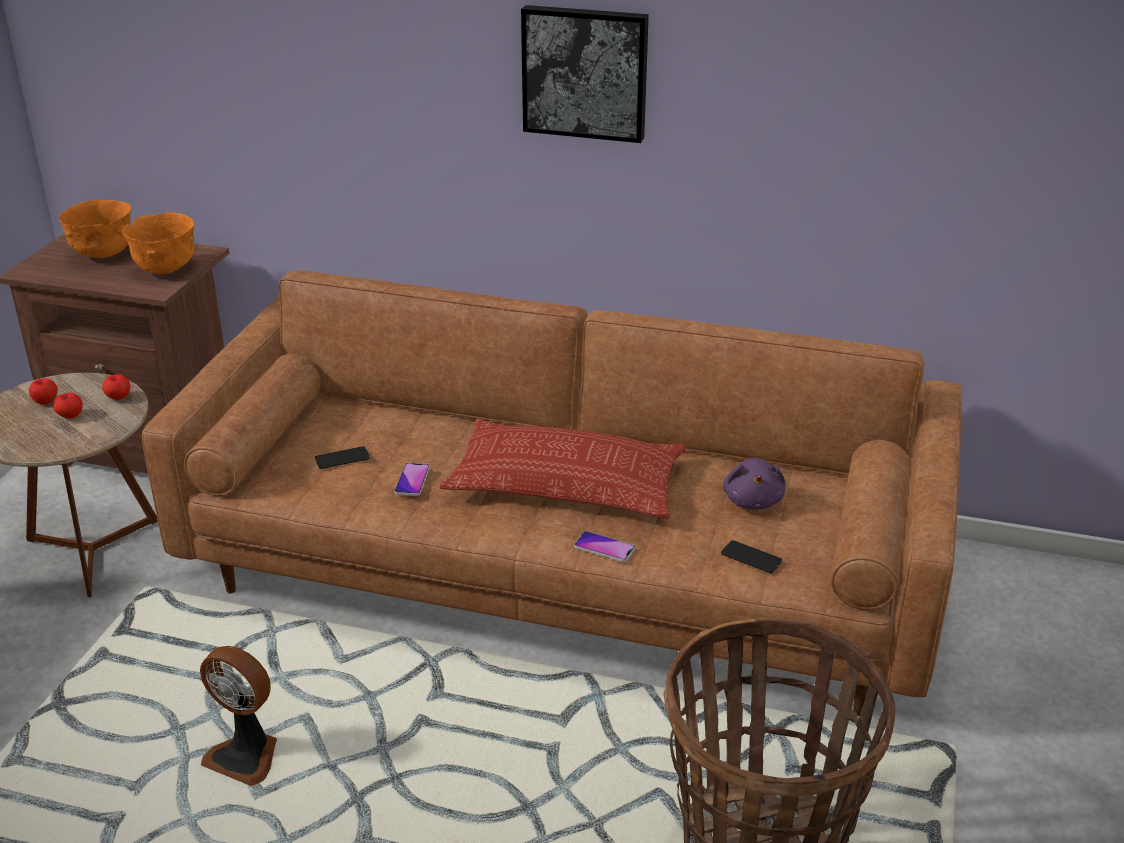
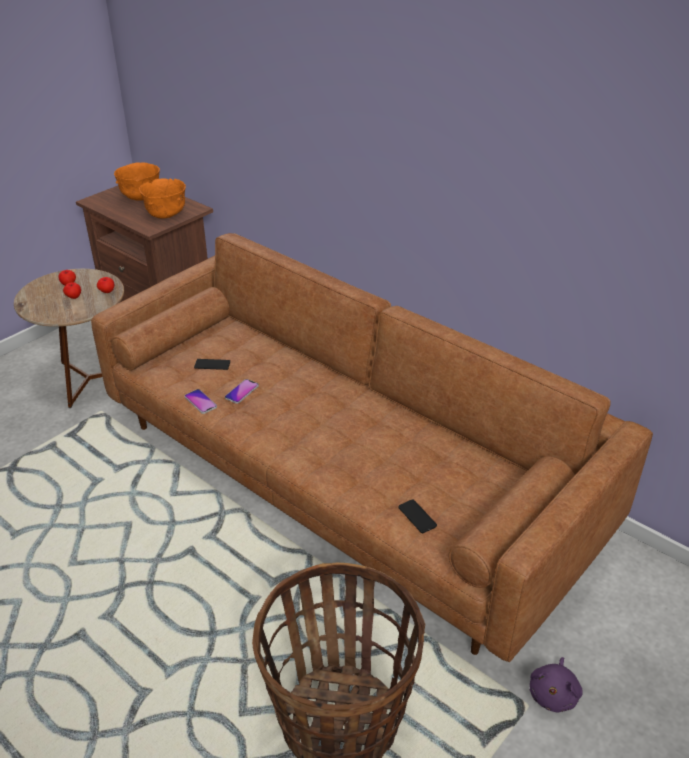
camera: 25 degrees right, 5 degrees up
fan [200,646,277,786] -> none
pillow [440,419,686,518] -> none
picture [521,5,649,143] -> none
phone [574,531,635,562] -> phone moved to [185,389,217,414]
purple plush toy [723,458,786,510] -> purple plush toy moved to [530,657,583,712]

